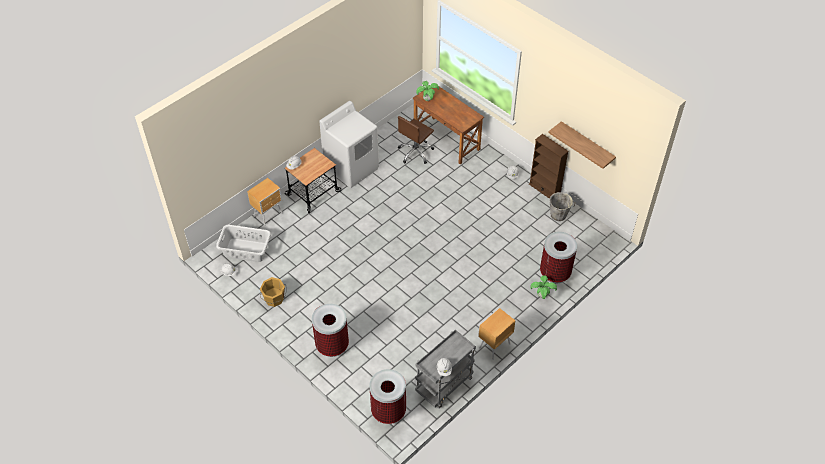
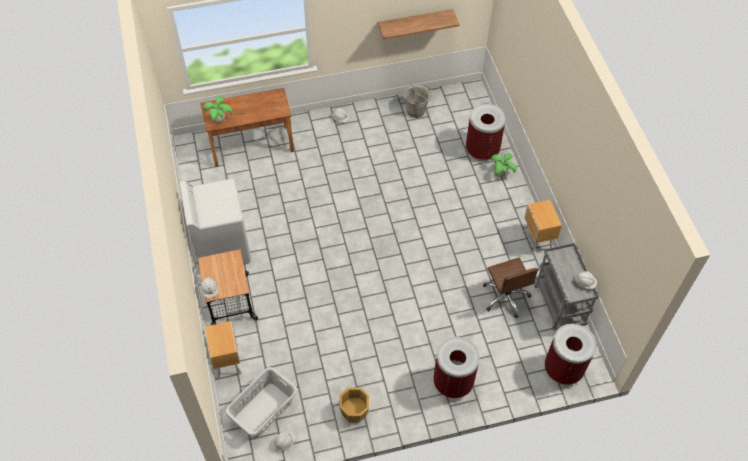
camera: 60 degrees left, 5 degrees up
brown office chair [398,116,434,164] -> brown office chair moved to [483,258,539,318]
brown bookcase [529,134,569,199] -> none

